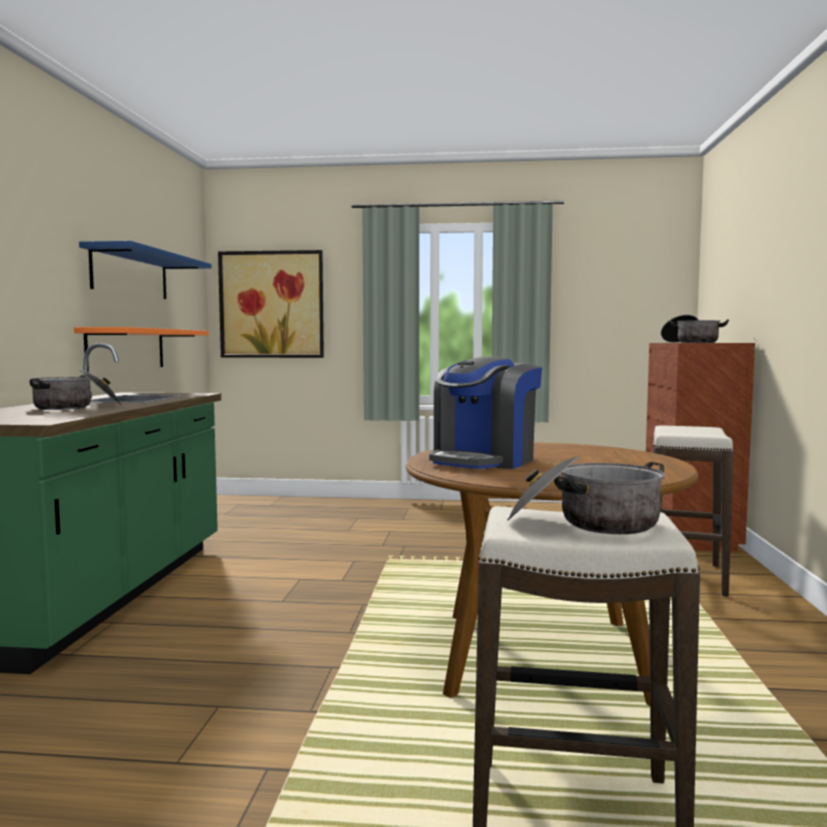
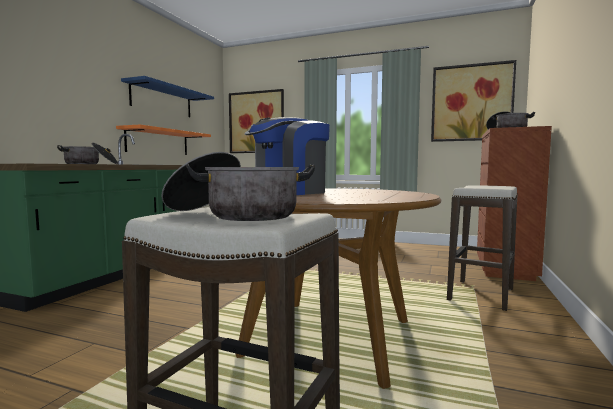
camera: 15 degrees right, 0 degrees up
none -> picture [431,60,516,142]

